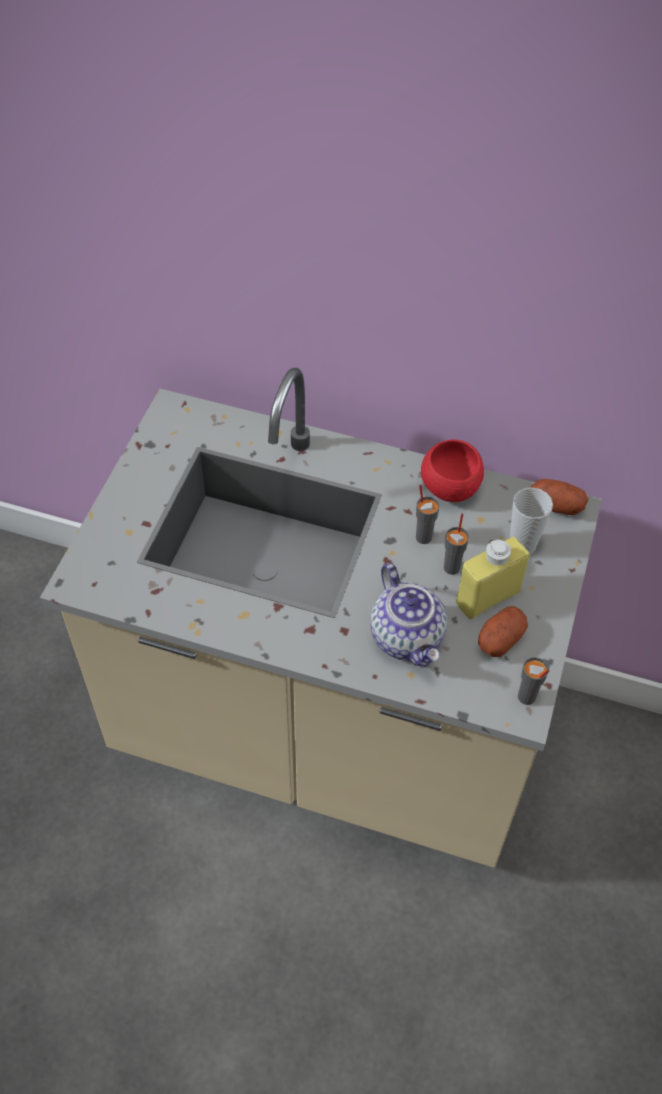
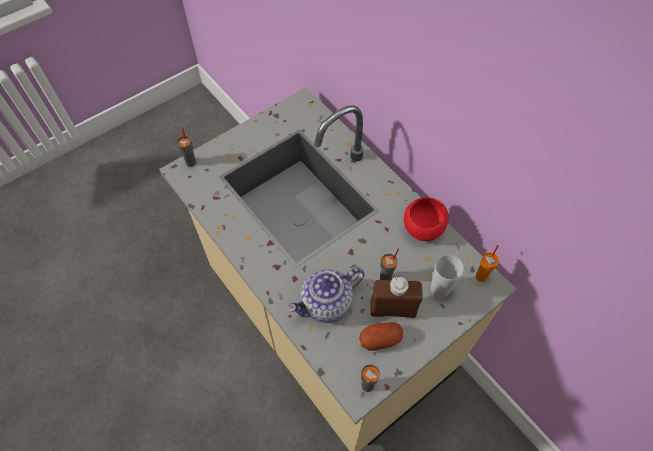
camera: 35 degrees right, 5 degrees up
teapot [370,563,447,667] -> teapot turned 45 degrees clockwise [287,267,365,323]
grey cup [416,485,440,544] -> grey cup moved to [177,127,196,167]
yellow bottle [456,537,530,619] -> brown bottle [371,276,423,318]
potato [530,479,589,515] -> orange cup [476,245,499,282]

